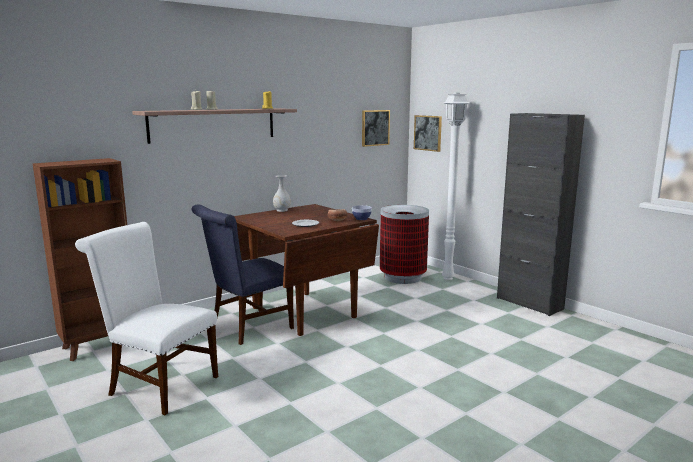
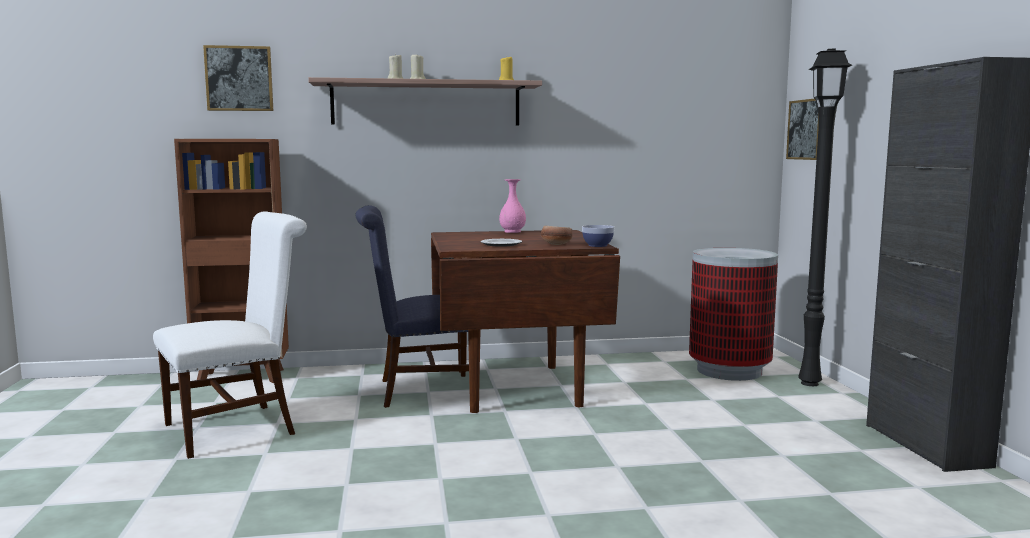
camera: 30 degrees right, 5 degrees down
white chair [75,222,218,415] -> white chair turned 90 degrees clockwise [153,211,307,459]
white vase [273,175,291,212] -> pink vase [499,179,526,233]
picture [362,110,390,147] -> picture moved to [203,45,273,111]
white floor lamp [442,93,469,280] -> black floor lamp [798,49,852,386]

